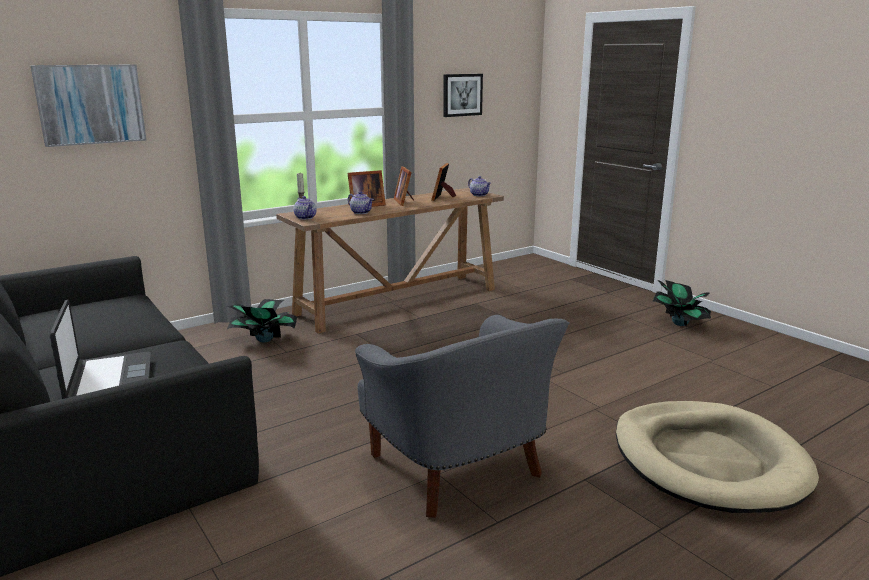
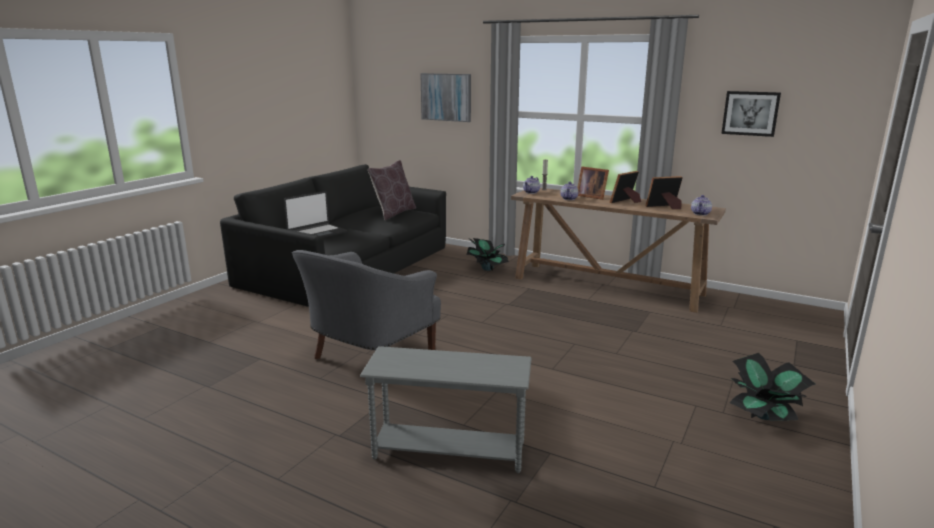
camera: 65 degrees right, 0 degrees up
beige dog bed [616,401,819,513] -> grey side table [360,346,532,473]
none -> brown pillow [368,160,416,220]

